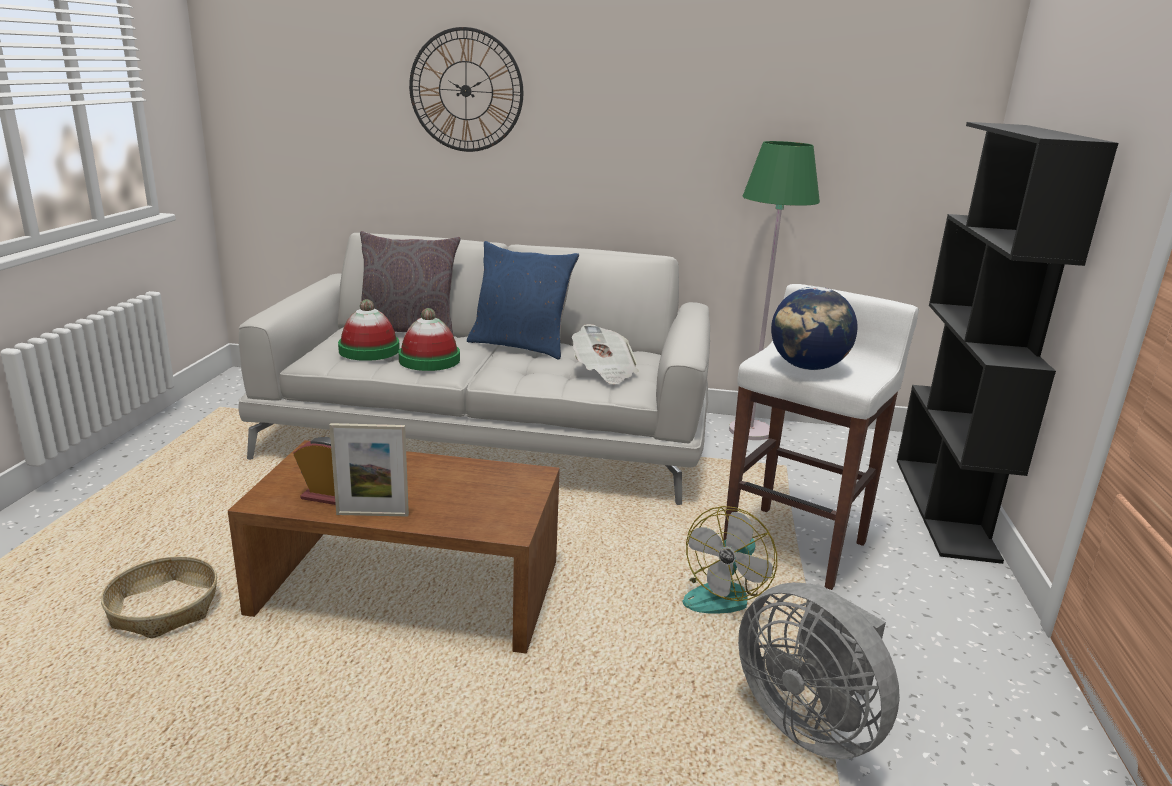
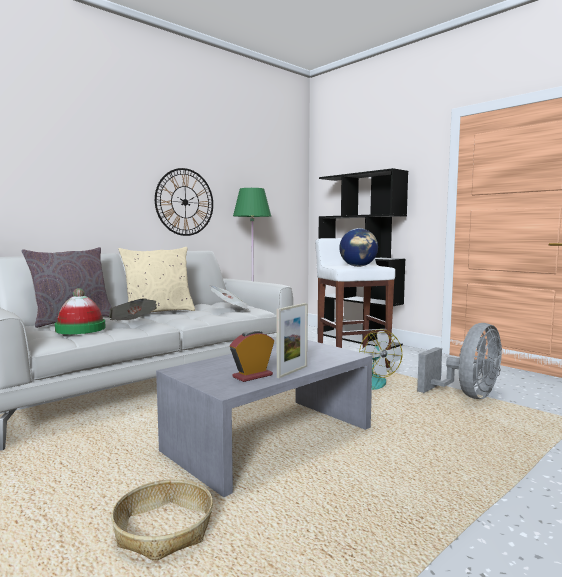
camera: 50 degrees left, 15 degrees down
brown coffee table [228,440,560,654] -> grey coffee table [156,340,372,497]
hat [398,308,460,371] -> newspaper [109,298,157,320]
wall clock [409,27,523,152] -> wall clock moved to [155,168,213,236]
blue pillow [467,241,579,360] -> beige pillow [118,247,195,312]
grey fan [738,582,900,759] -> grey fan turned 45 degrees counterclockwise [417,323,502,399]

